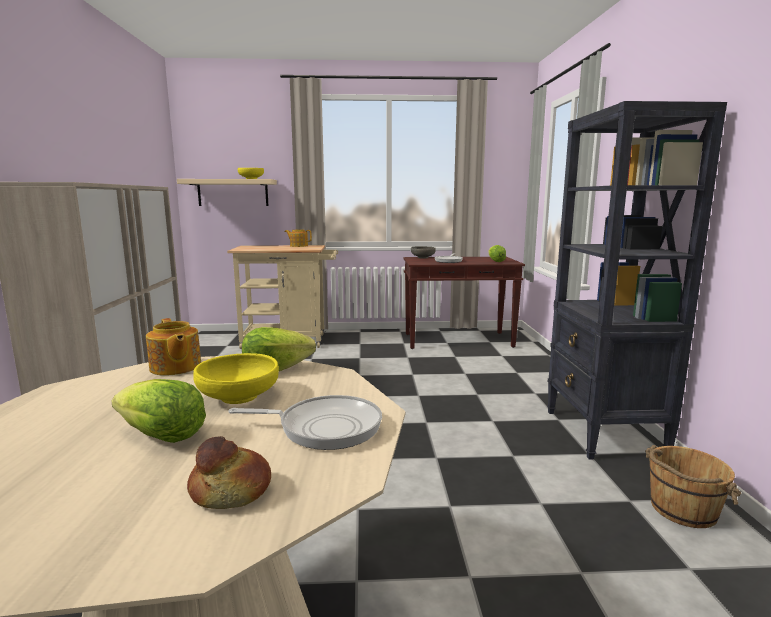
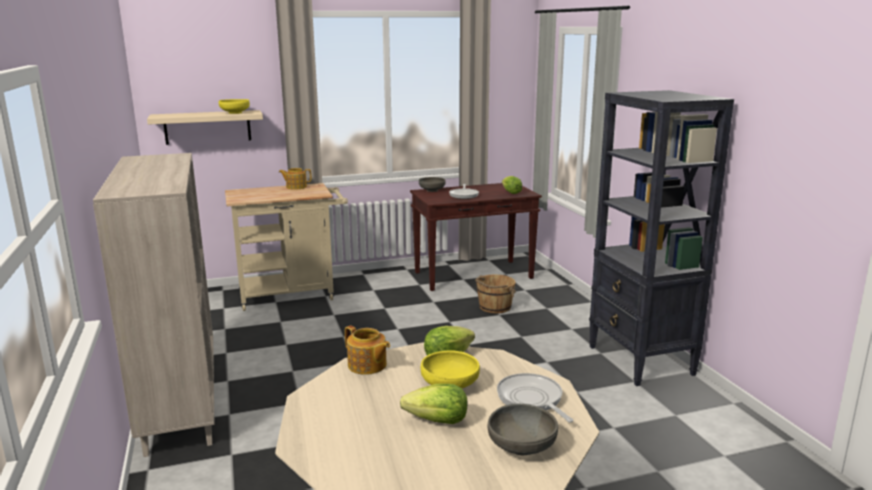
camera: 15 degrees left, 5 degrees up
bread [187,436,271,509] -> grey bowl [488,404,558,455]
frying pan [229,395,382,450] -> frying pan turned 105 degrees counterclockwise [497,373,574,422]
brown bucket [645,445,742,528] -> brown bucket moved to [475,275,516,314]

